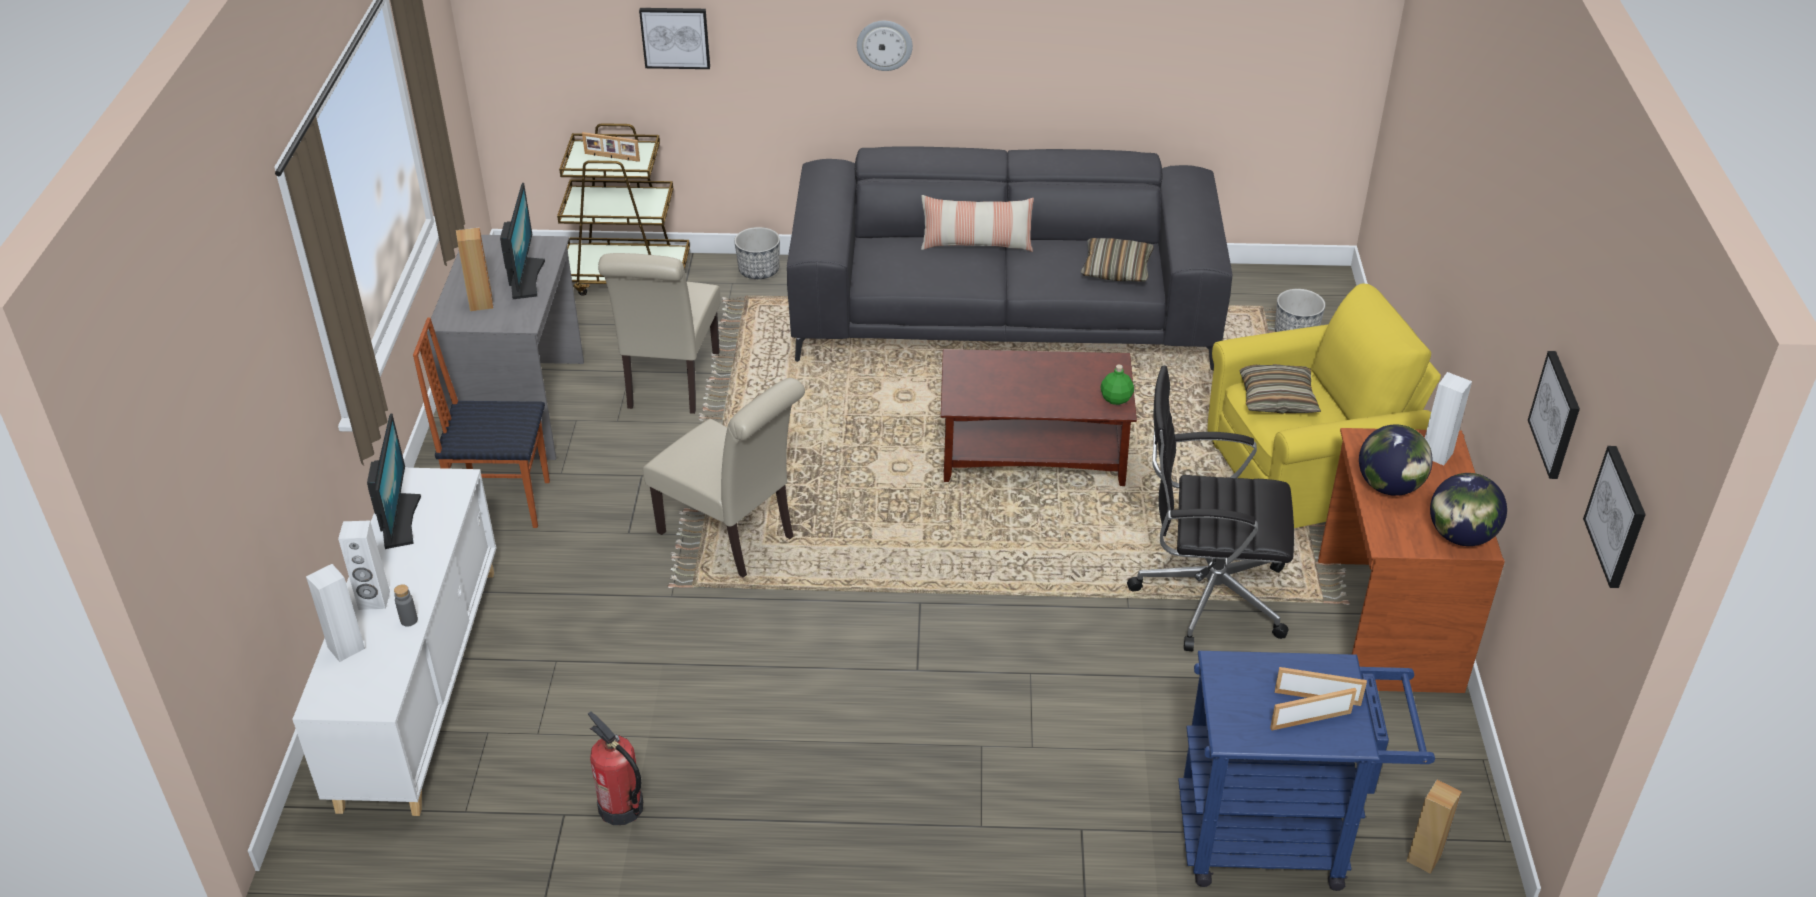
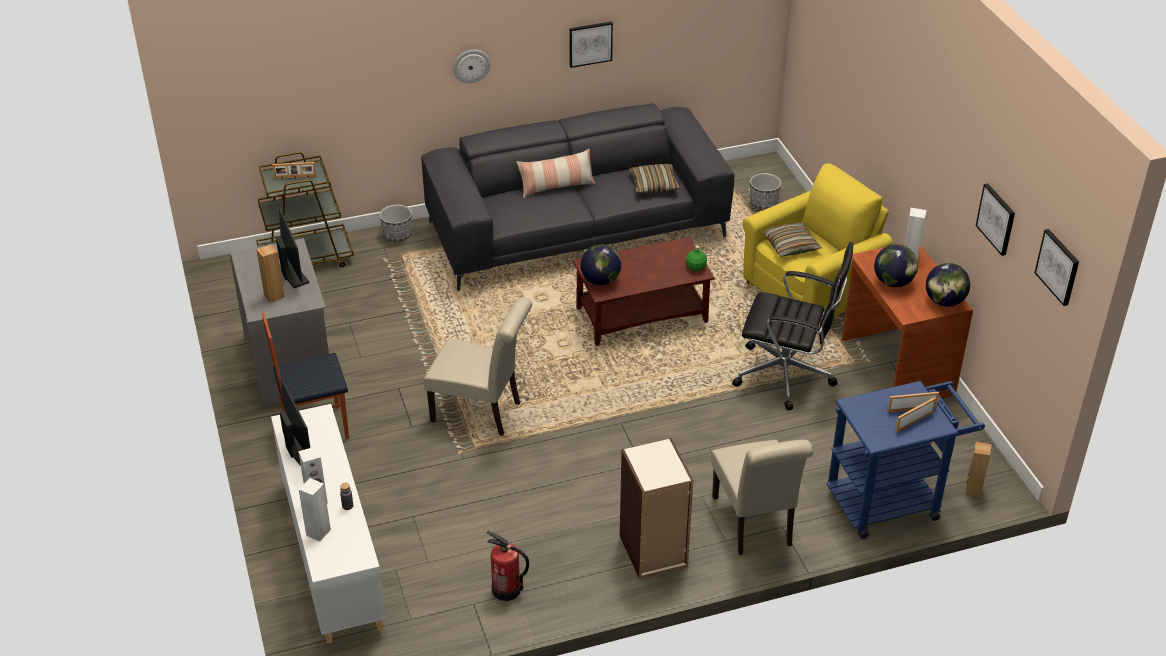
camera: 20 degrees left, 0 degrees up
beige chair [598,253,721,414] -> beige chair moved to [711,440,814,555]
picture [639,8,710,69] -> picture moved to [569,22,613,68]
black office chair [1127,366,1294,651] -> black office chair turned 150 degrees counterclockwise [732,242,853,410]
none -> globe [581,244,621,285]
none -> bookcase [620,438,693,579]

